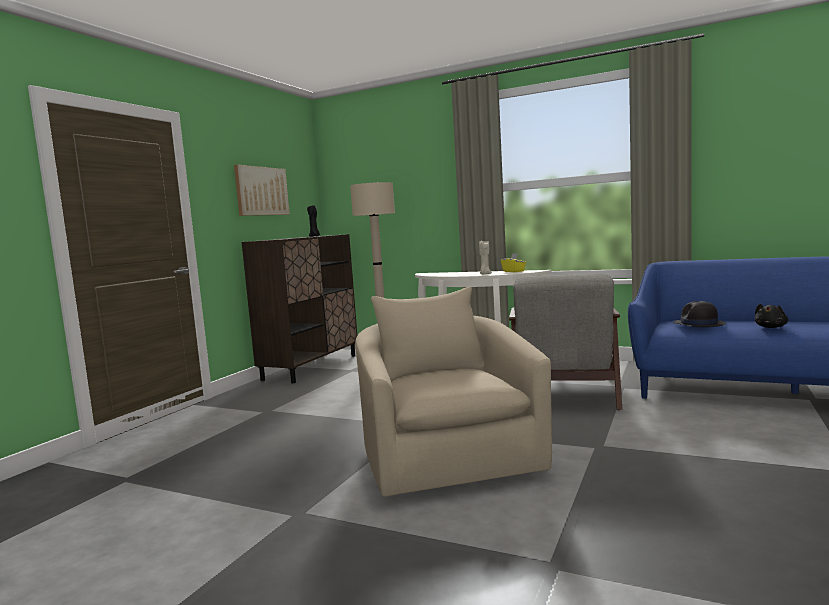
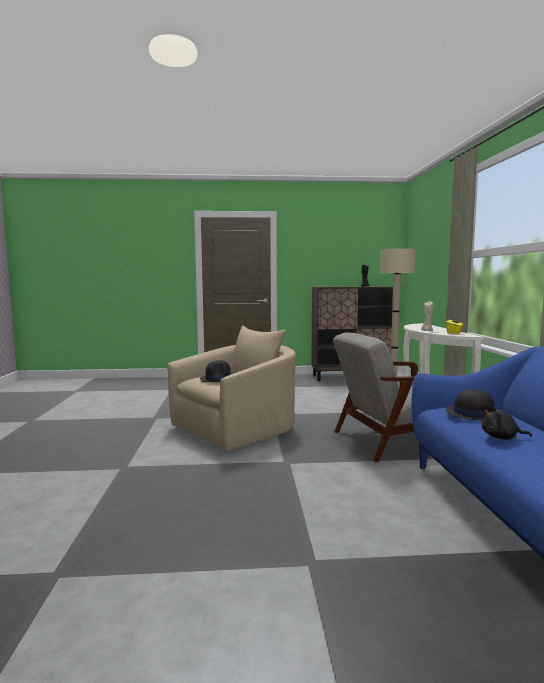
camera: 60 degrees right, 0 degrees up
picture [234,164,290,216] -> none
none -> black hat [200,360,232,382]

